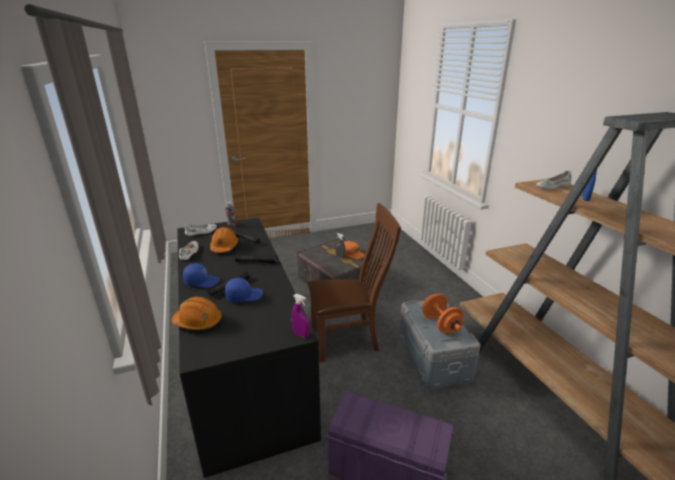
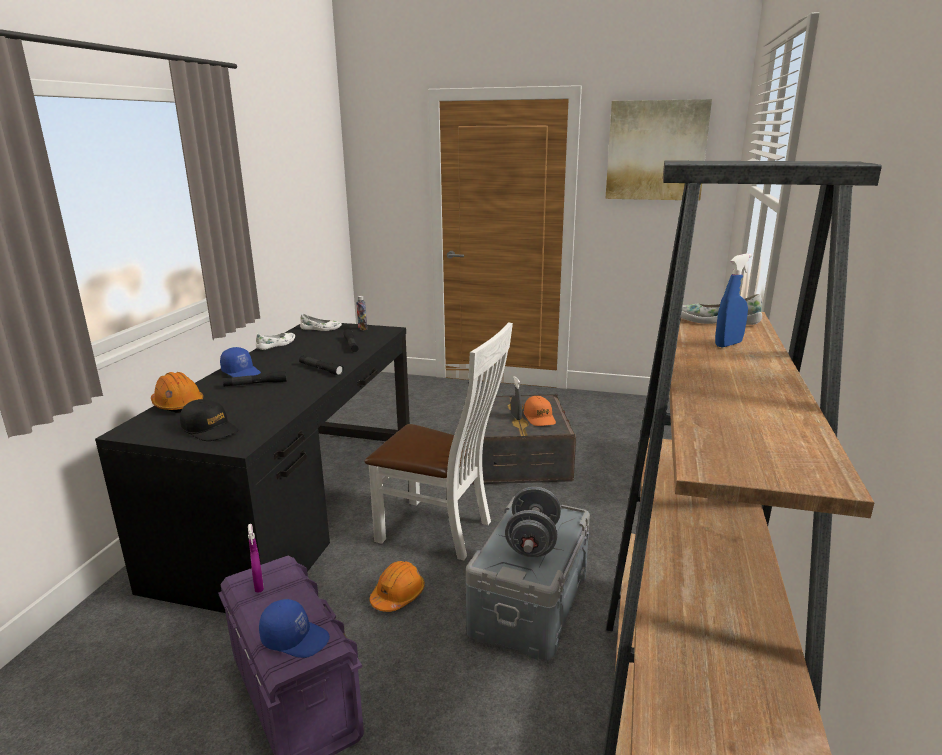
camera: 35 degrees right, 5 degrees down
orange hard hat [210,227,238,253] -> orange hard hat moved to [369,561,425,612]
blue cap [225,278,263,302] -> blue cap moved to [259,599,330,658]
purple spray bottle [291,294,310,338] -> purple spray bottle moved to [248,524,264,593]
brown chair [308,203,401,362] -> white chair [365,322,513,560]
orange dumbbell [422,294,463,333] -> grey dumbbell [505,487,561,557]
none -> black cap [180,399,239,441]
none -> picture [605,99,712,201]

